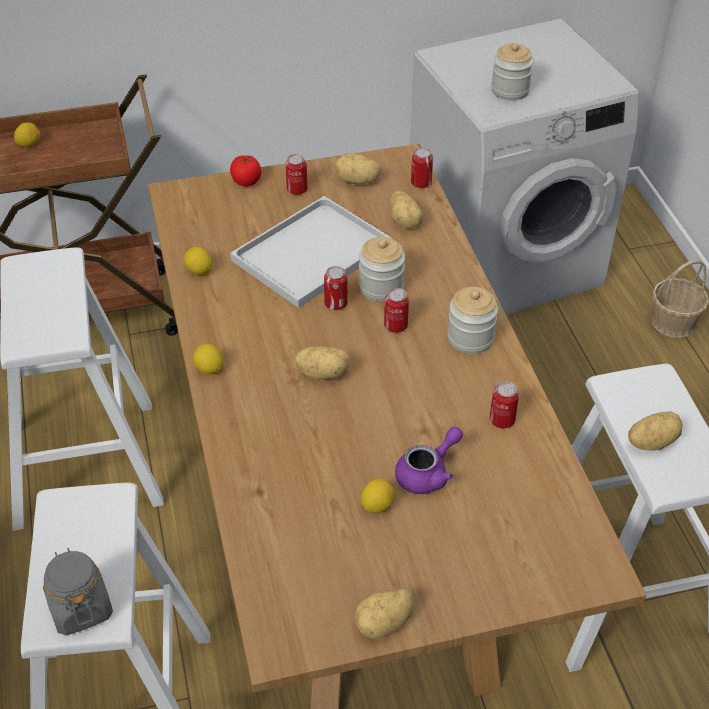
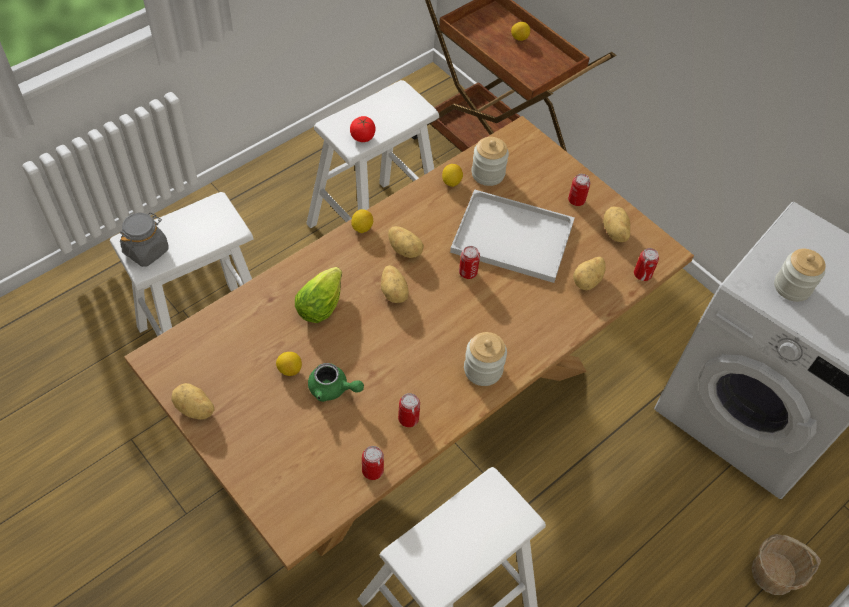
camera: 60 degrees right, 10 degrees up
tomato [230,155,261,187] -> tomato moved to [350,116,376,142]
jar [359,237,405,302] -> jar moved to [471,137,509,186]
can [384,288,409,333] -> can moved to [362,446,384,480]
purple teapot [395,426,463,494] -> green teapot [308,363,364,402]
potato [628,411,683,450] -> potato moved to [388,226,424,258]
none -> lettuce [295,267,342,323]

